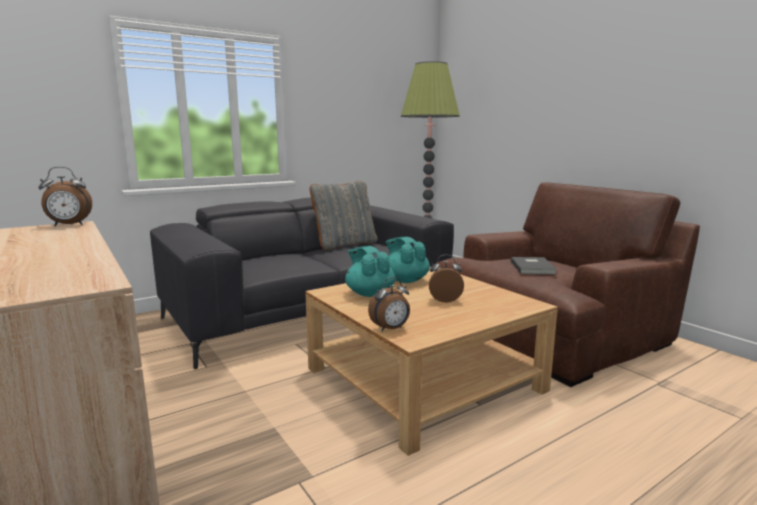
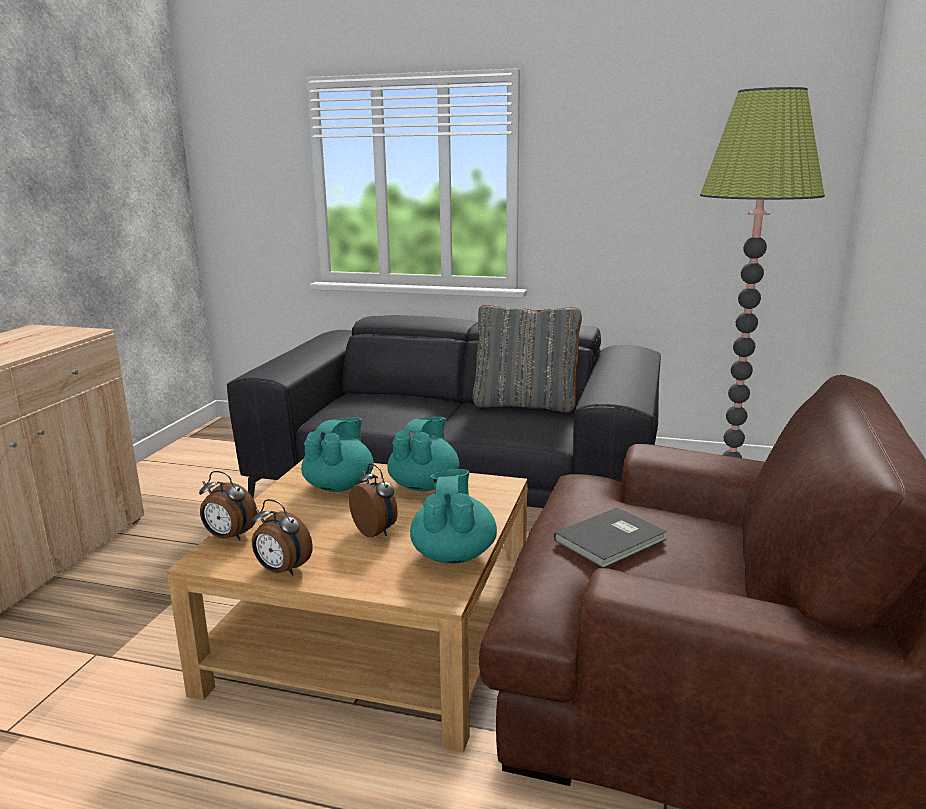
camera: 50 degrees right, 5 degrees up
alarm clock [38,167,92,226] -> alarm clock moved to [252,499,313,576]
none -> turquoise teapot [410,469,497,564]

